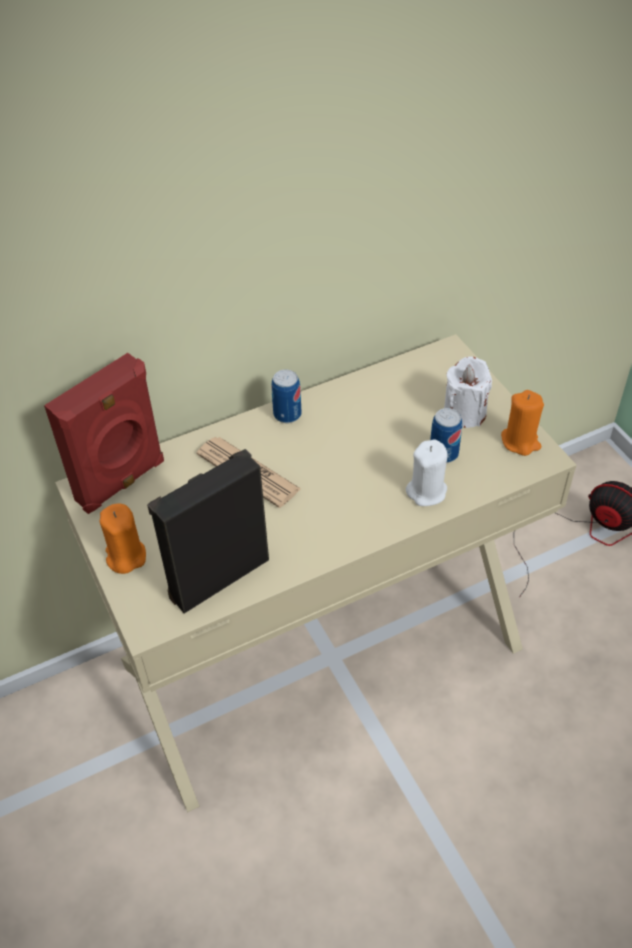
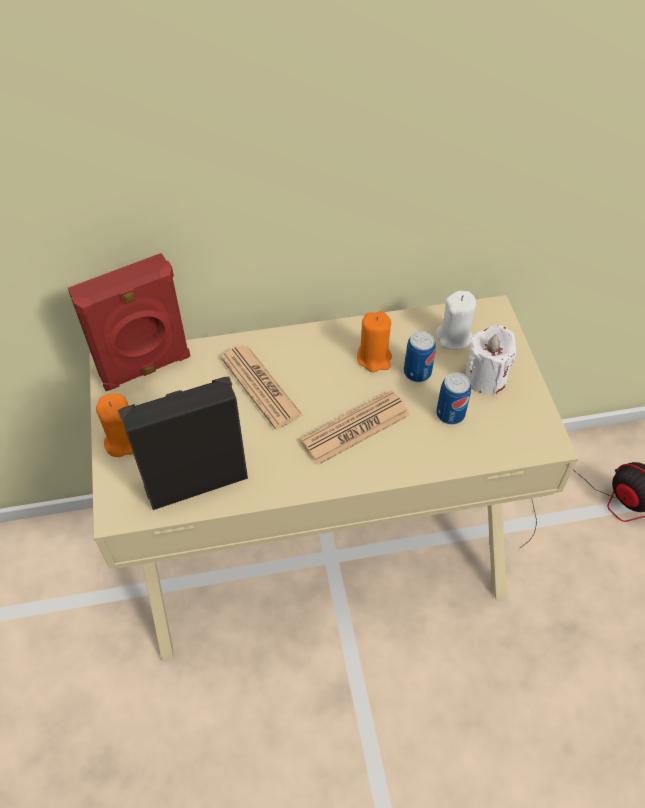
camera: 15 degrees right, 5 degrees up
can [271,369,301,423] -> can moved to [404,331,436,382]
white candle [406,439,448,506] -> white candle moved to [436,291,476,350]
orange candle [501,390,544,456] -> orange candle moved to [357,311,392,372]
none -> newspaper [300,390,410,465]

